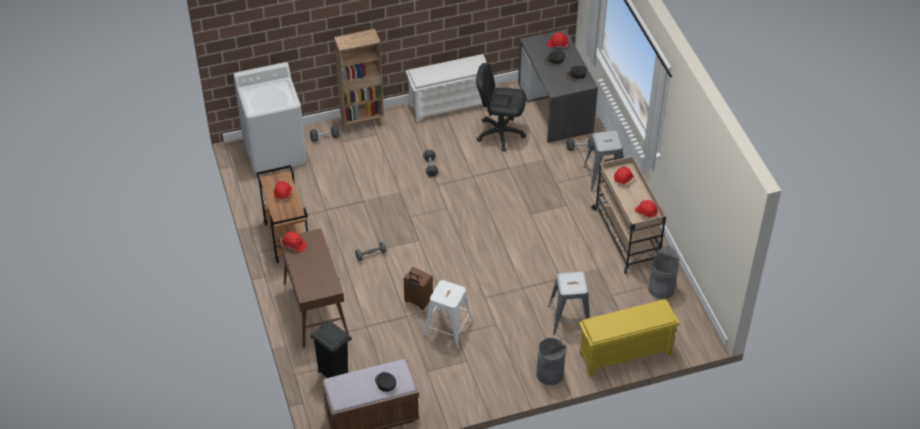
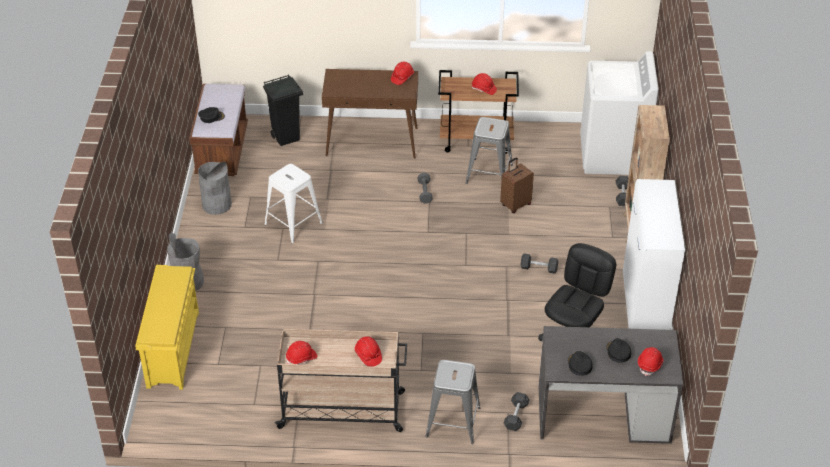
camera: 110 degrees right, 5 degrees down
brown suitcase [404,267,433,310] -> brown suitcase moved to [500,157,534,213]
white shoe rack [406,54,486,122] -> white cabinet [623,179,685,330]
grey stool [548,271,590,335] -> grey stool moved to [466,117,513,184]
grey trash can [648,246,680,299] -> grey trash can moved to [198,162,232,215]

